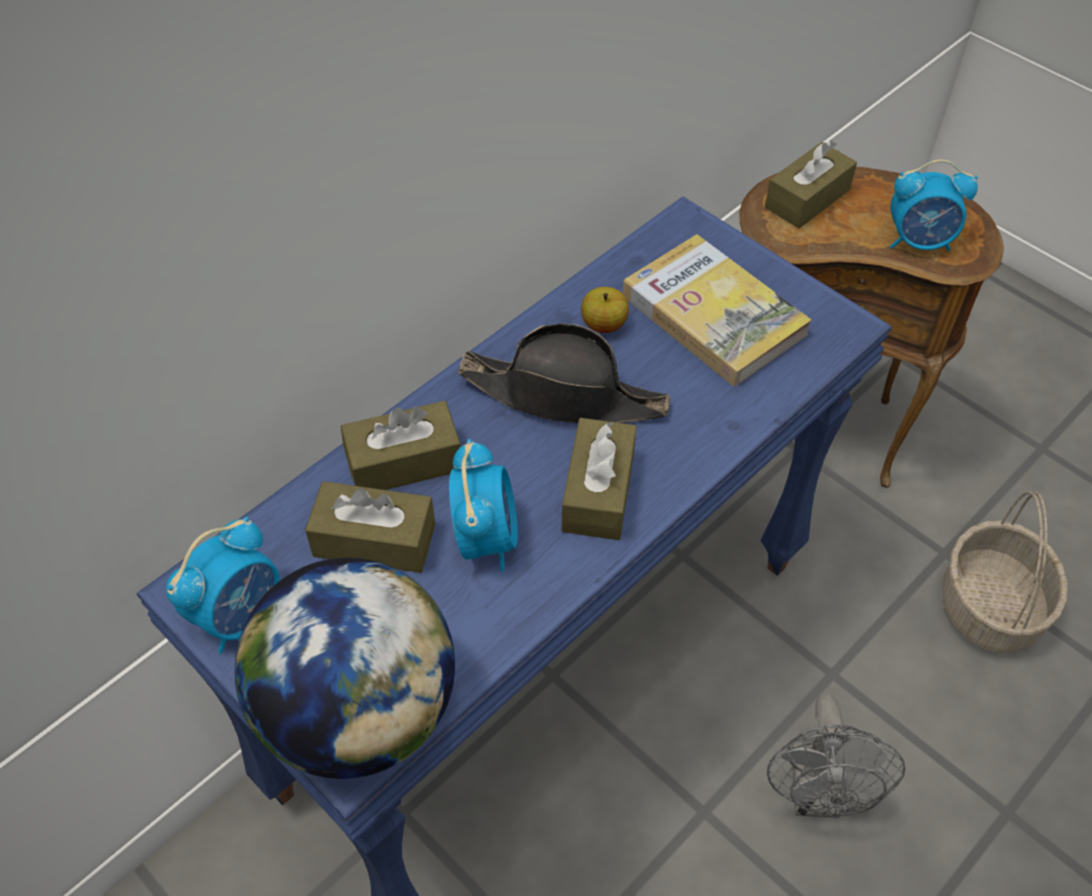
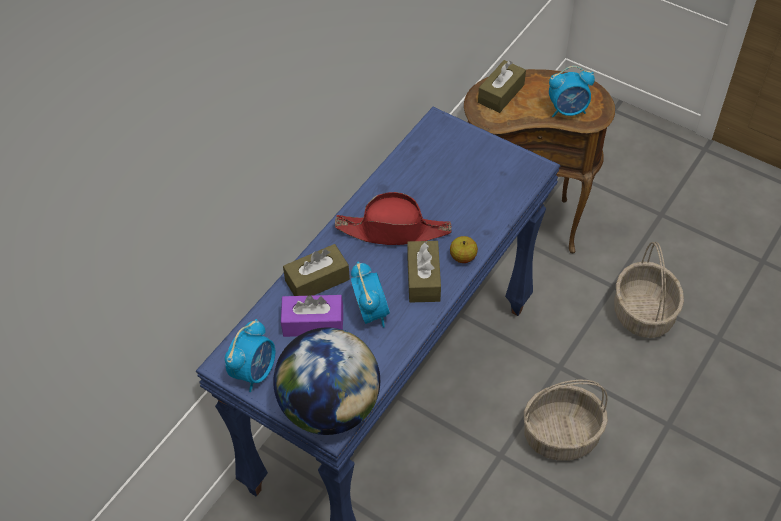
camera: 10 degrees left, 0 degrees up
brown tissue box [305,481,435,573] -> purple tissue box [281,295,343,337]
black hat [458,324,670,423] -> red hat [335,192,451,245]
apple [581,287,629,333] -> apple moved to [450,236,478,263]
book [623,234,812,386] -> none
grey fan [767,694,905,818] -> basket [524,380,608,461]

